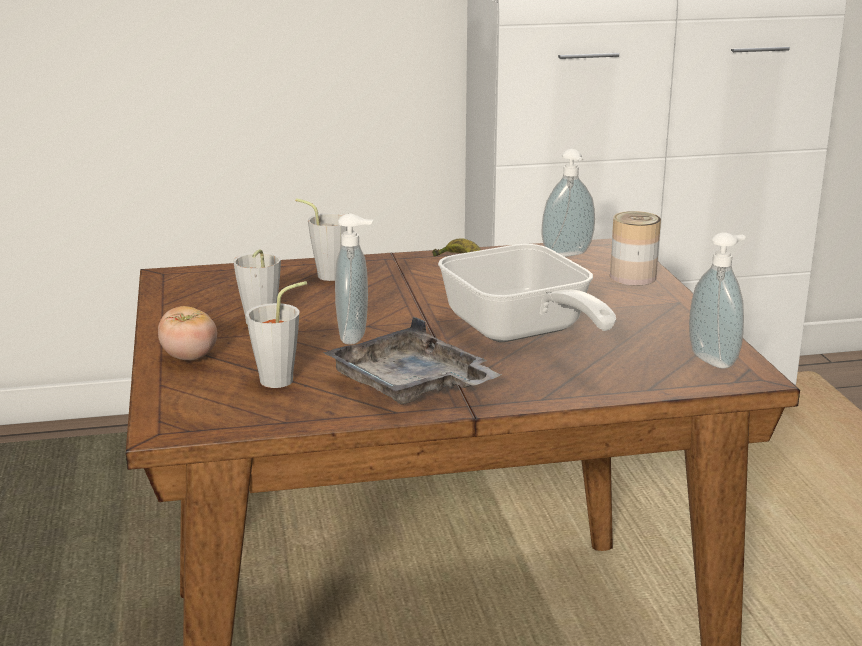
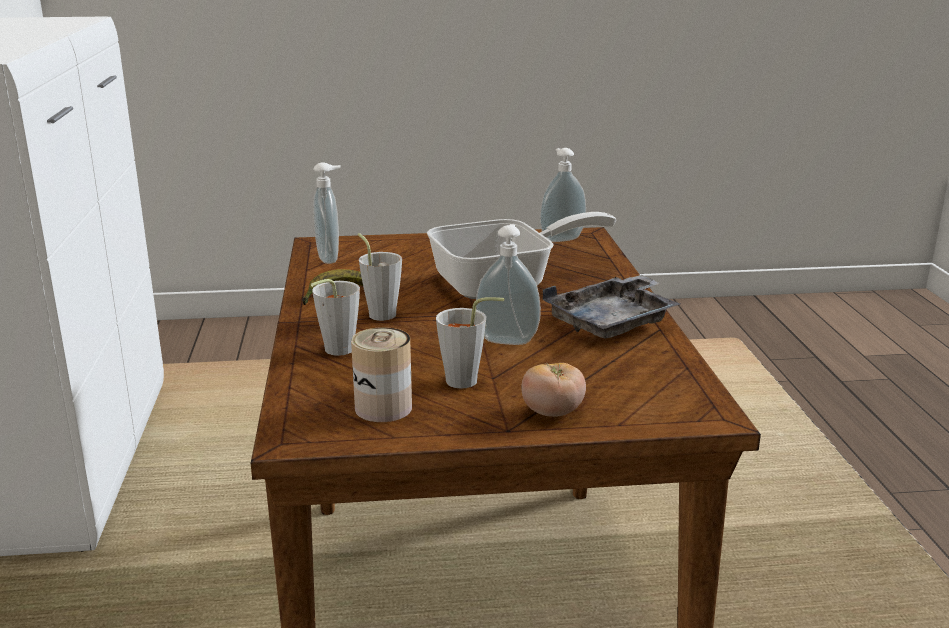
camera: 85 degrees left, 0 degrees up
grey cup [246,281,307,388] -> grey cup moved to [358,233,402,321]
can [610,211,661,286] -> can moved to [351,327,412,422]

